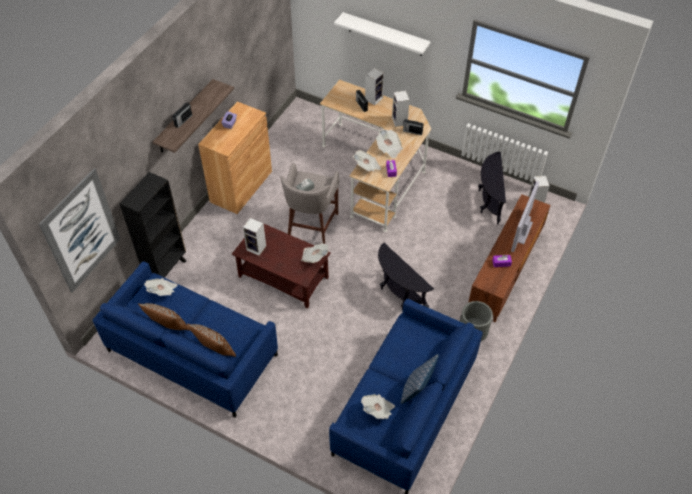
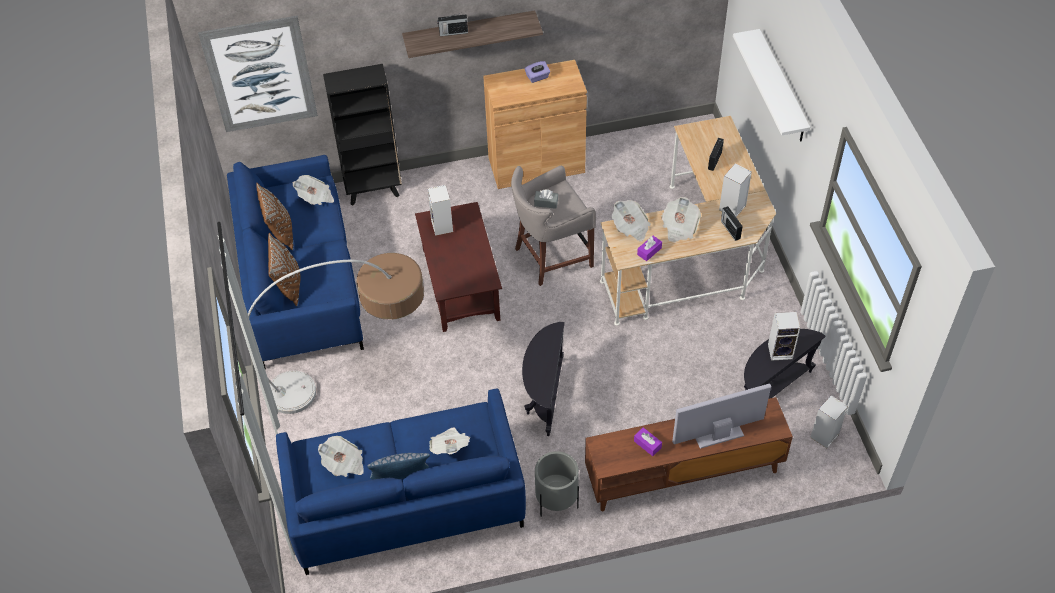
camera: 50 degrees right, 0 degrees up
newspaper [301,243,329,263] -> newspaper moved to [429,428,470,455]
speaker [365,68,384,105] -> speaker moved to [768,312,800,361]
none -> floor lamp [246,253,424,414]

